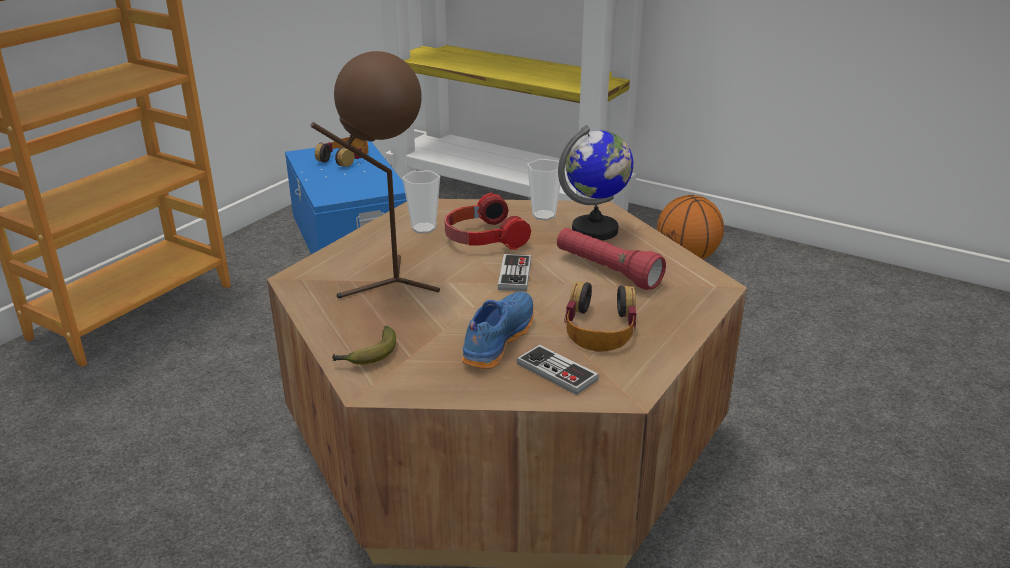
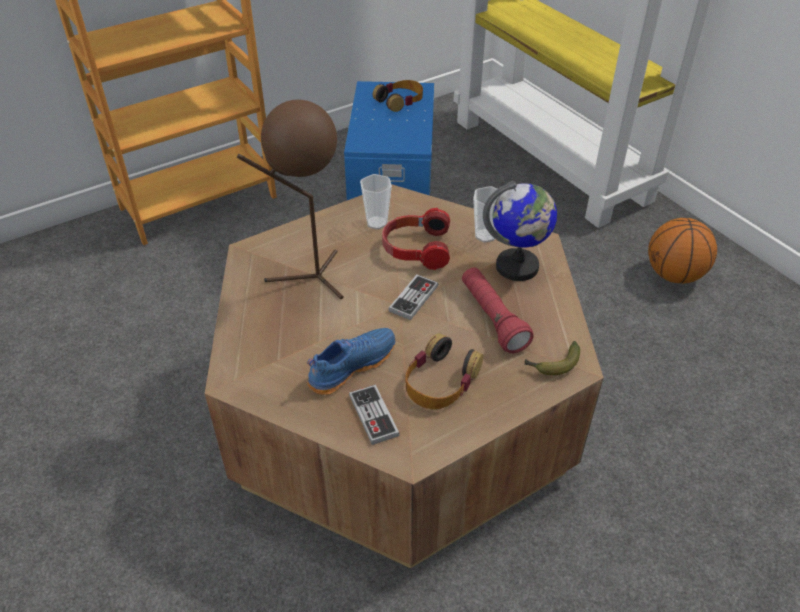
camera: 25 degrees right, 15 degrees up
banana [332,326,396,365] -> banana moved to [525,341,580,375]

